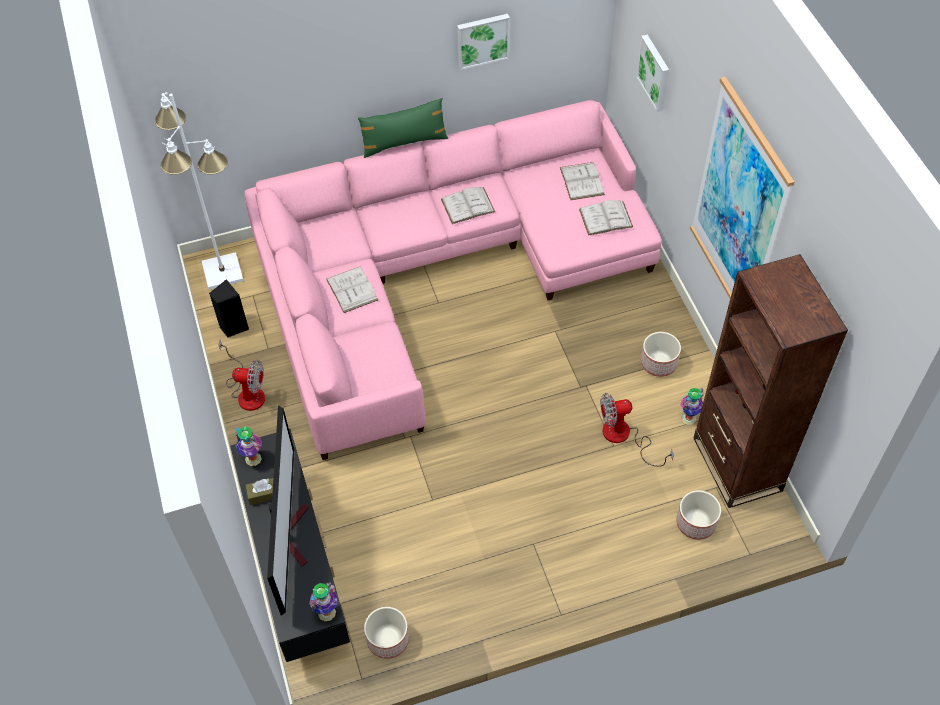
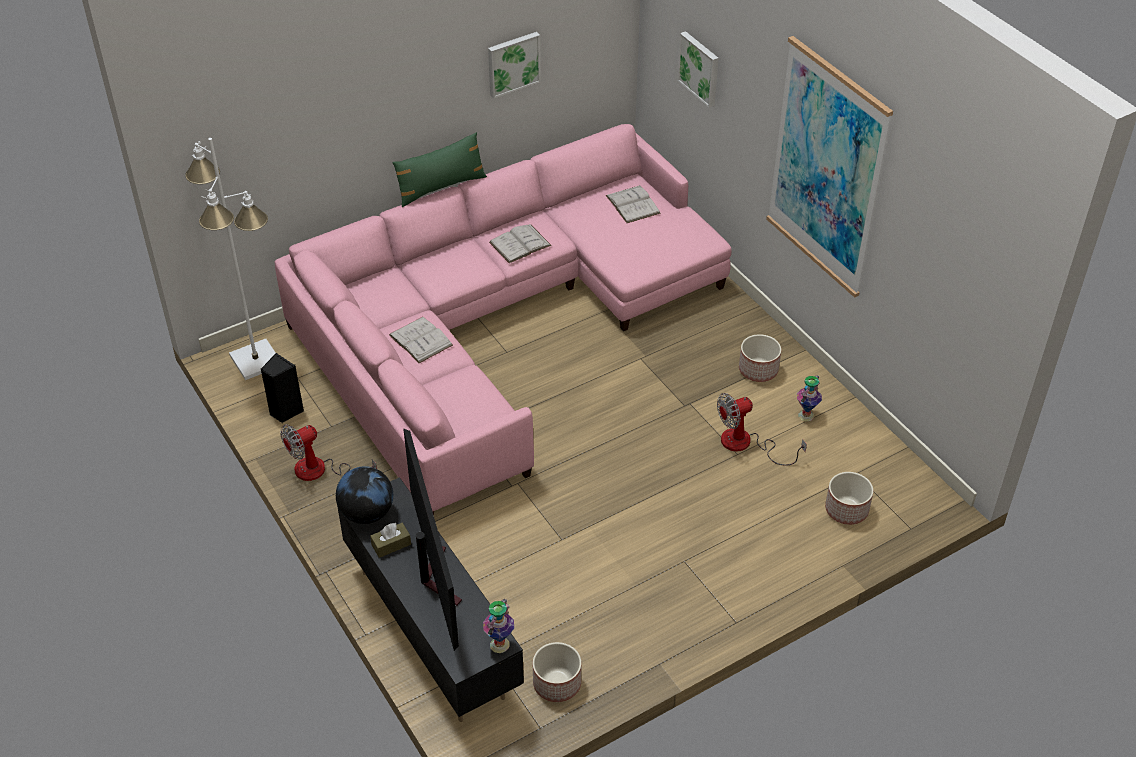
camera: 15 degrees left, 10 degrees down
fan [218,340,265,411] -> fan turned 150 degrees clockwise [281,424,377,481]
vase [235,427,262,466] -> globe [336,466,393,524]
white book [579,200,633,236] -> none
brown bookcase [693,254,848,508] -> none

